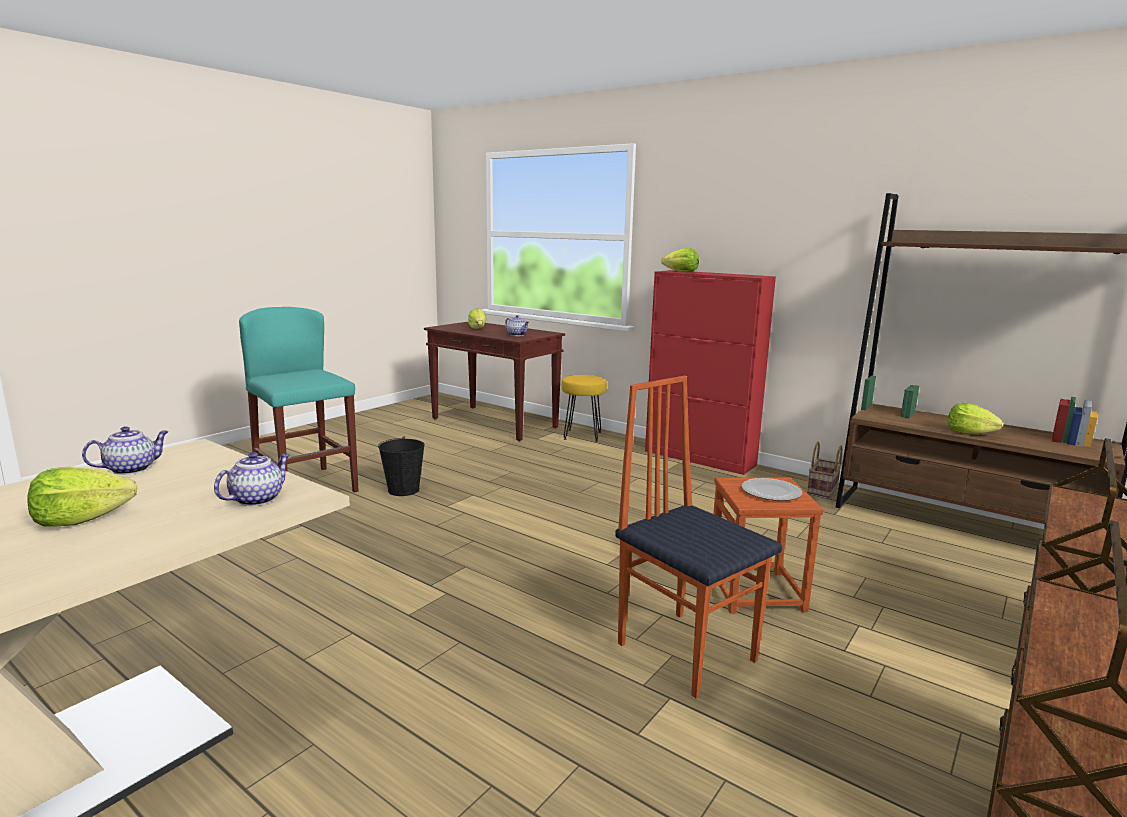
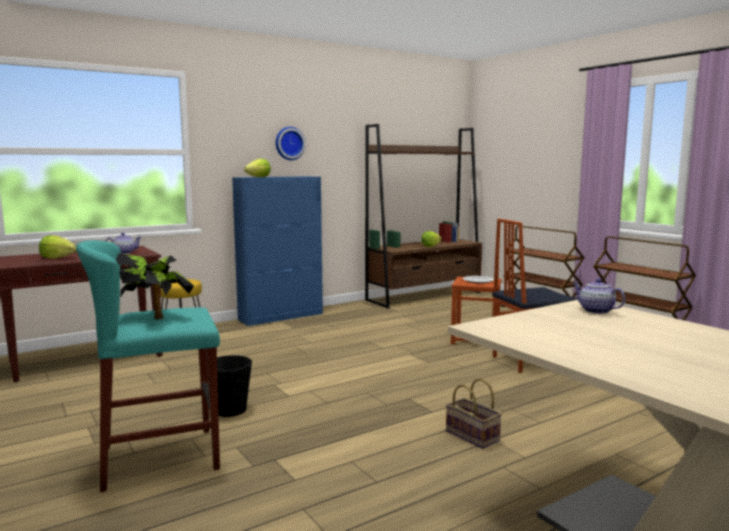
camera: 70 degrees left, 5 degrees down
lettuce [27,466,137,527] -> none
teapot [82,426,169,475] -> none
red cabinet [645,270,776,475] -> blue cabinet [232,176,323,326]
basket [807,442,843,498] -> basket moved to [446,378,502,449]
none -> potted plant [116,253,194,319]
none -> wall clock [276,127,306,160]

